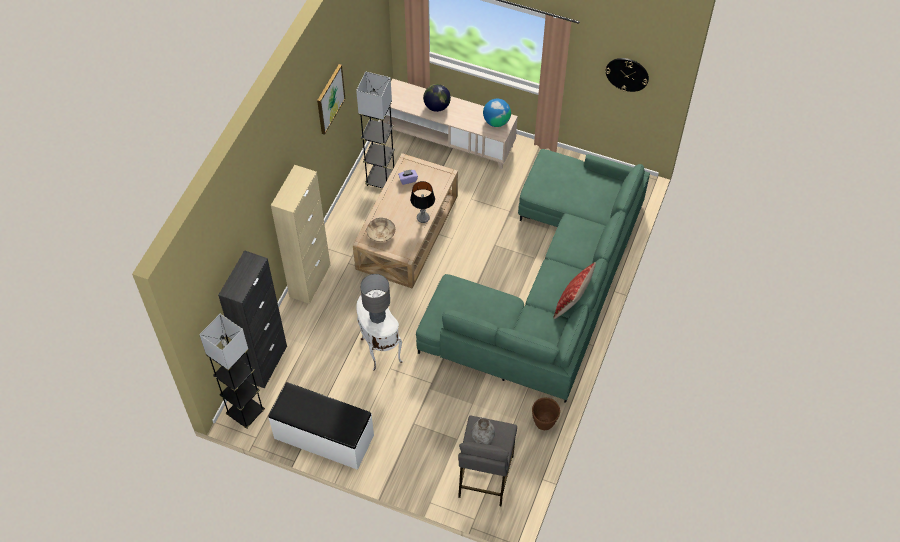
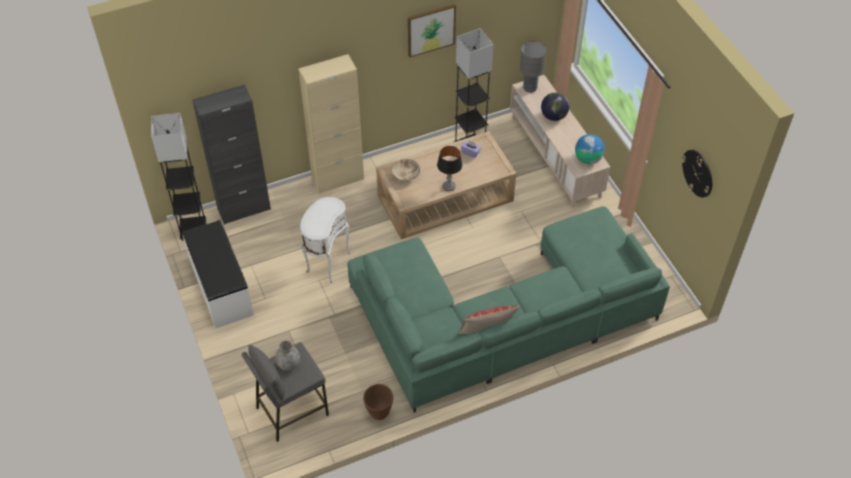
camera: 45 degrees right, 5 degrees down
grey table lamp [360,274,390,324] -> grey table lamp moved to [520,41,547,93]

